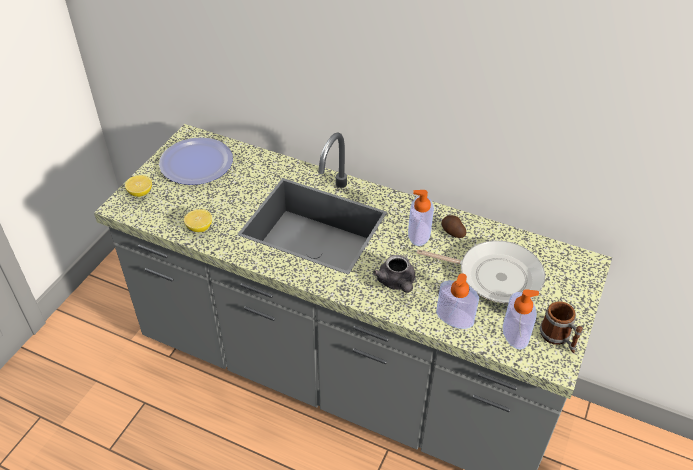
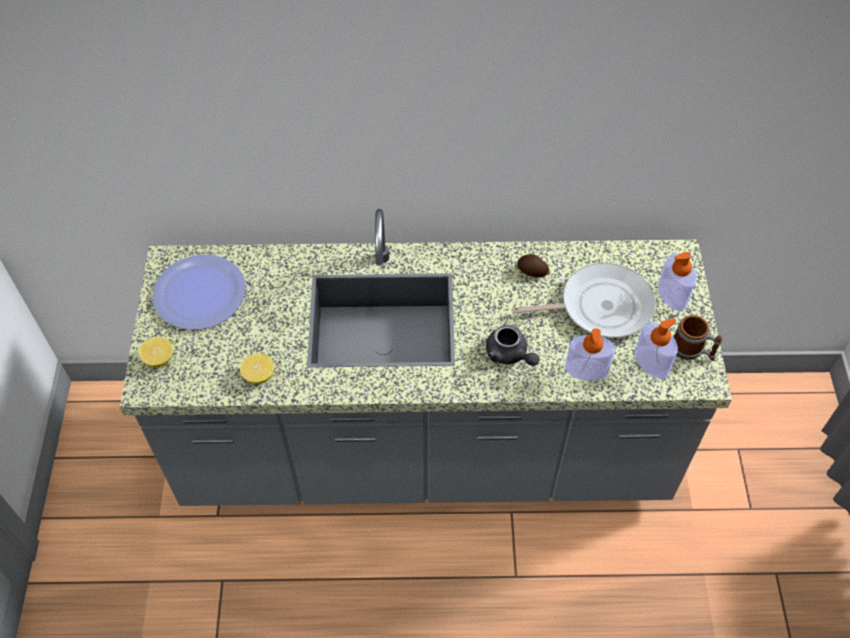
camera: 25 degrees left, 10 degrees up
soap dispenser [408,190,434,246] -> soap dispenser moved to [658,252,697,311]

